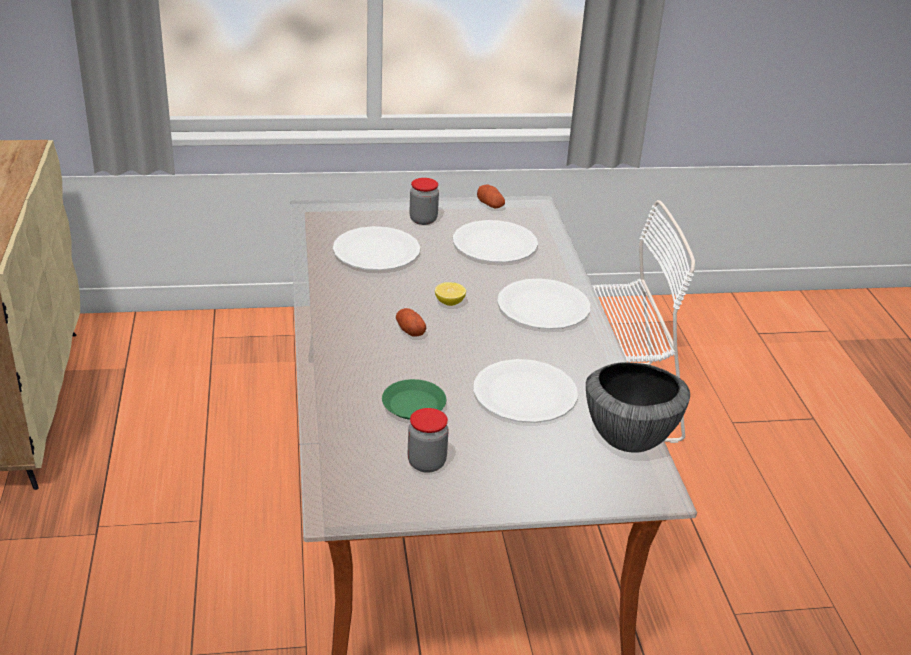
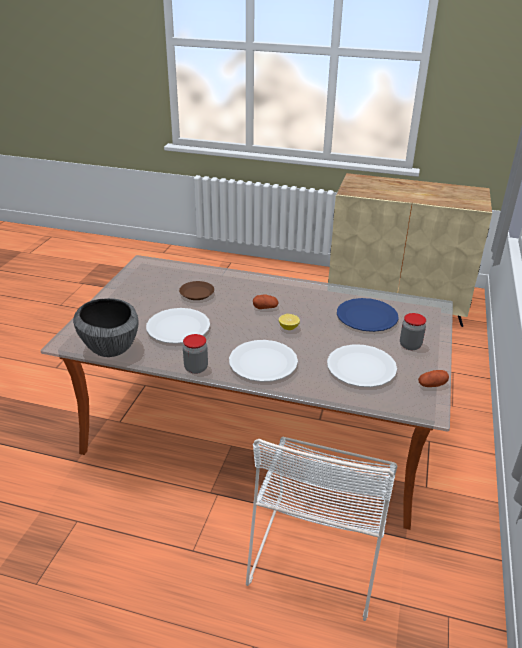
camera: 115 degrees right, 0 degrees up
white plate [333,226,420,270] -> blue plate [337,298,399,332]
green plate [382,379,446,420] -> brown plate [179,281,214,300]
jar [408,408,449,473] -> jar moved to [183,334,208,374]

